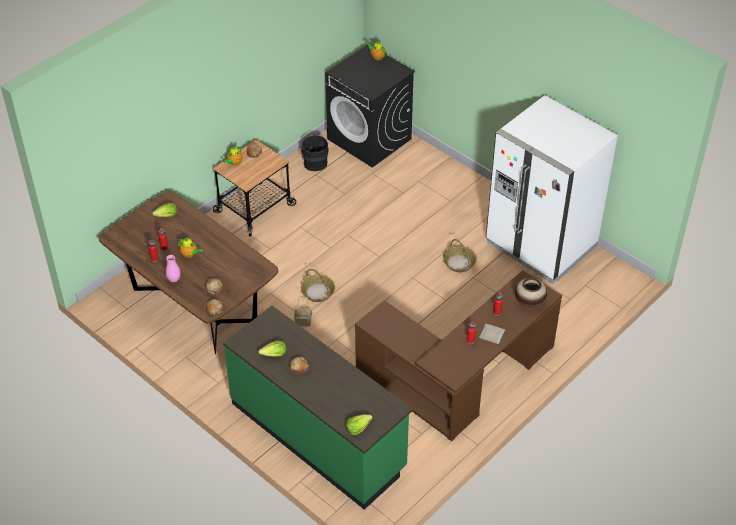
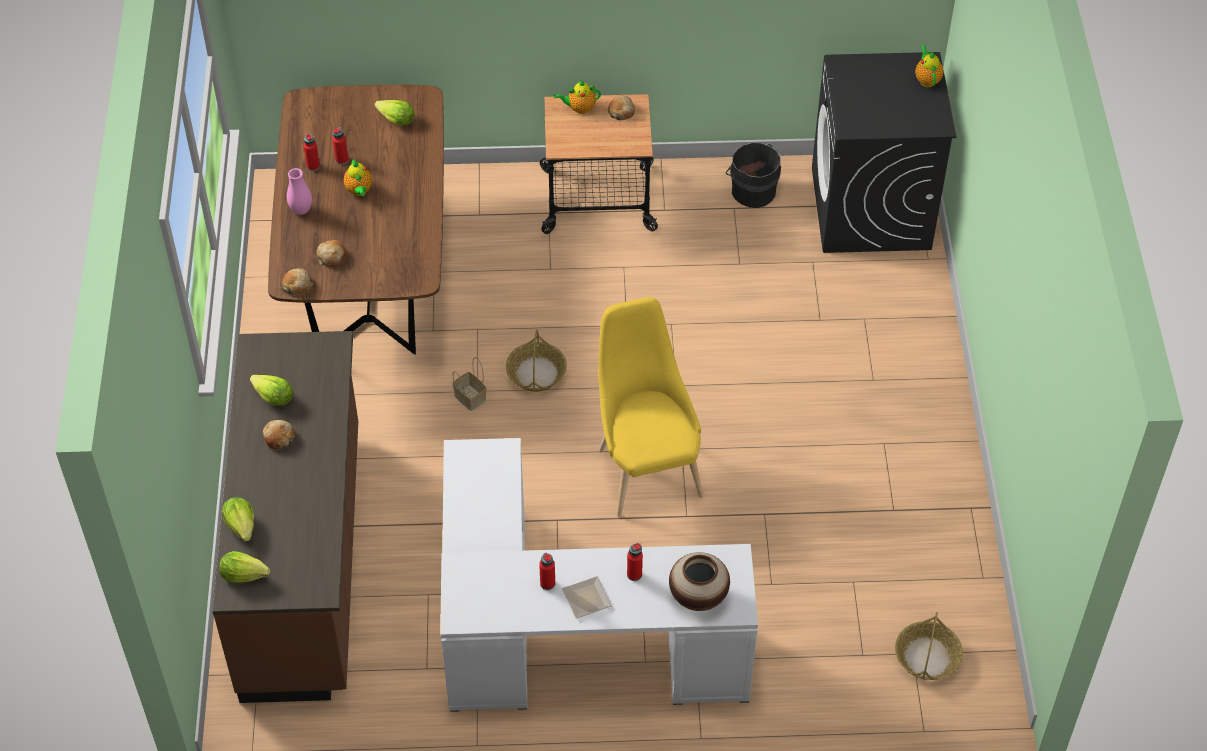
camera: 45 degrees right, 5 degrees up
green counter [223,306,413,510] -> brown counter [212,331,358,703]
brown desk [355,270,562,441] -> white desk [440,438,758,712]
basket [443,239,477,272] -> basket moved to [895,612,963,680]
white fridge [486,95,618,284] -> none
none -> lettuce [222,497,254,542]
none -> yellow chair [598,297,703,517]

